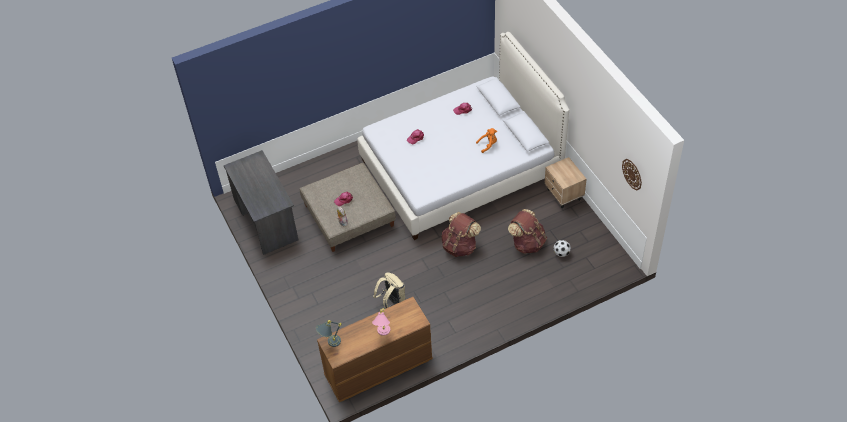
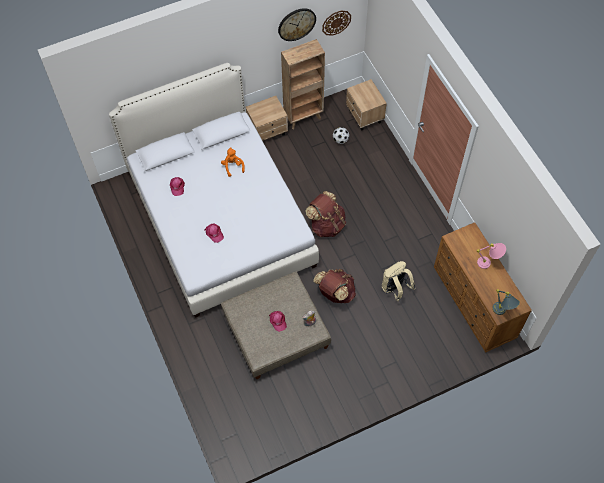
camera: 90 degrees left, 10 degrees up
grey desk [224,150,298,255] -> none
brown backpack [508,209,547,254] -> brown backpack moved to [313,269,356,303]
none -> wall clock [278,8,316,41]
none -> brown bookcase [281,39,325,129]
none -> beige nightstand [346,79,387,130]

